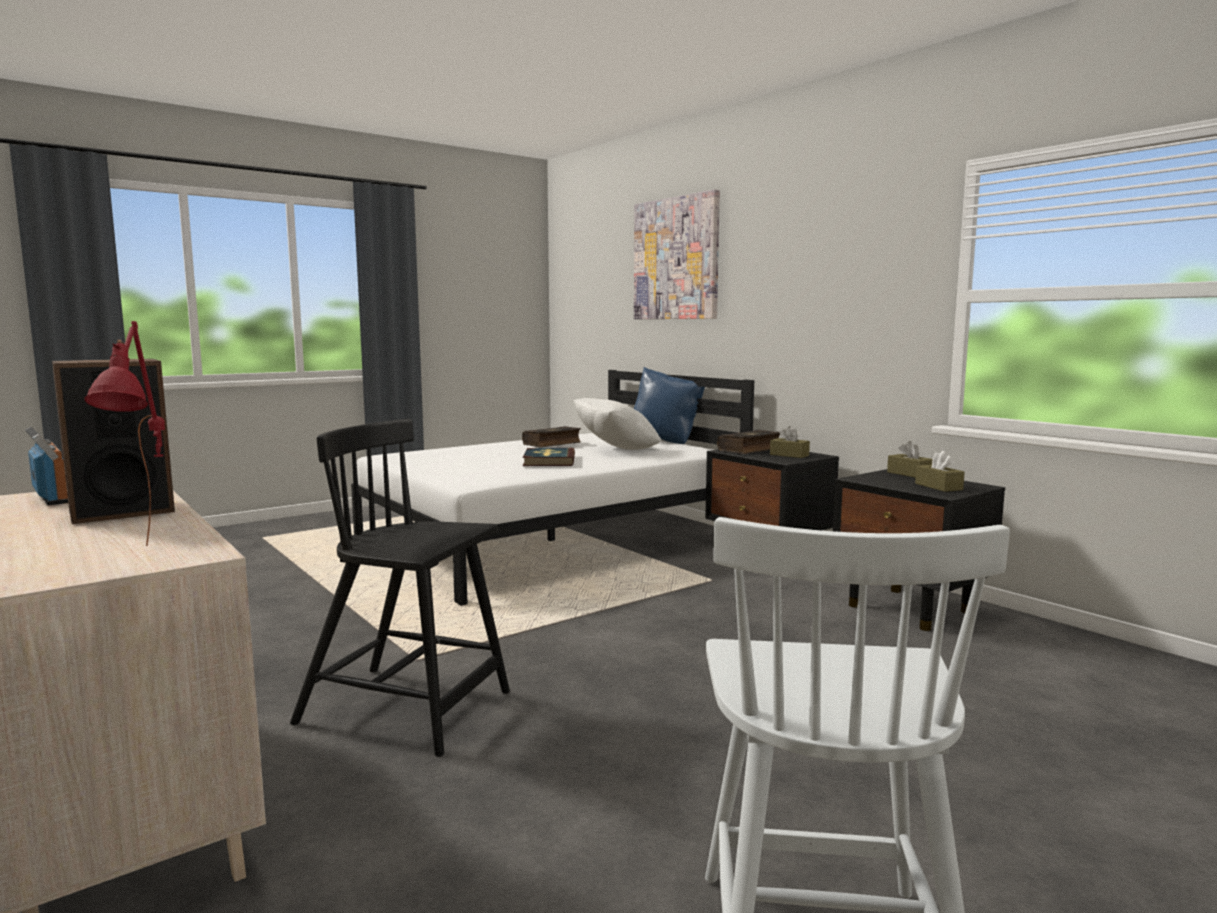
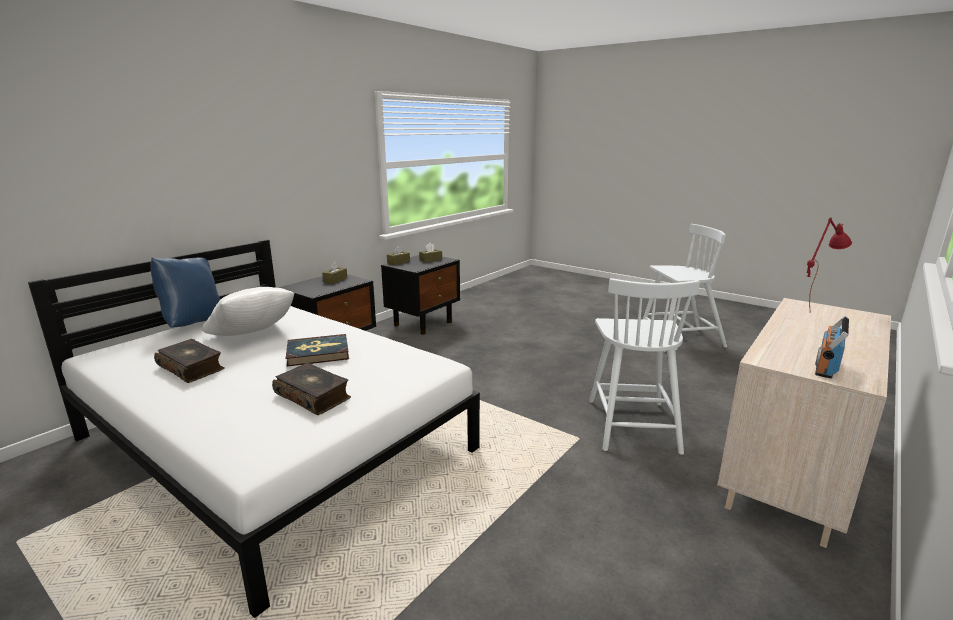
camera: 105 degrees left, 10 degrees up
speaker [52,359,175,524] -> none
black chair [290,419,510,757] -> white chair [589,278,700,455]
picture [634,189,720,319] -> none
book [717,430,780,454] -> book moved to [272,363,351,415]

